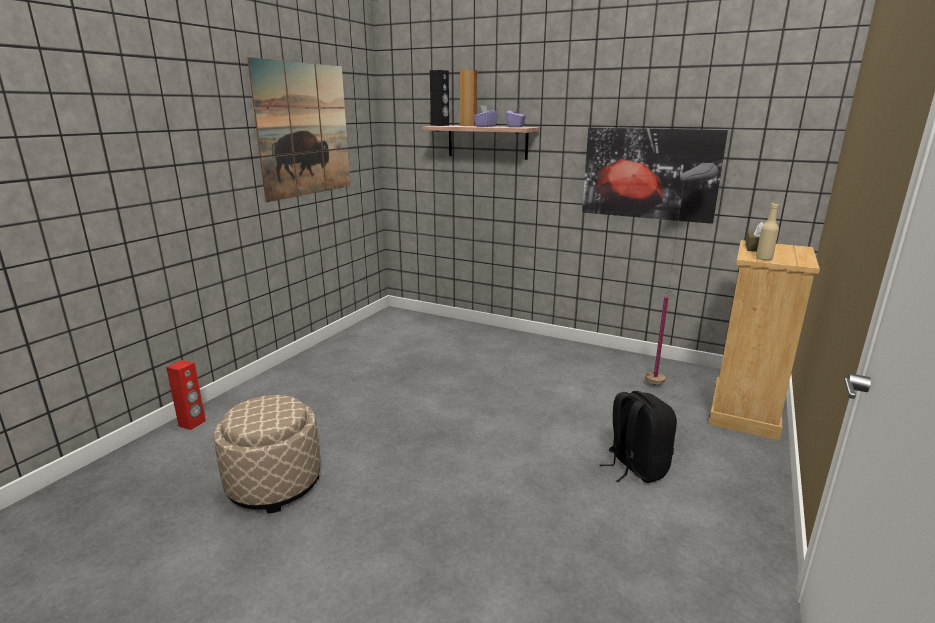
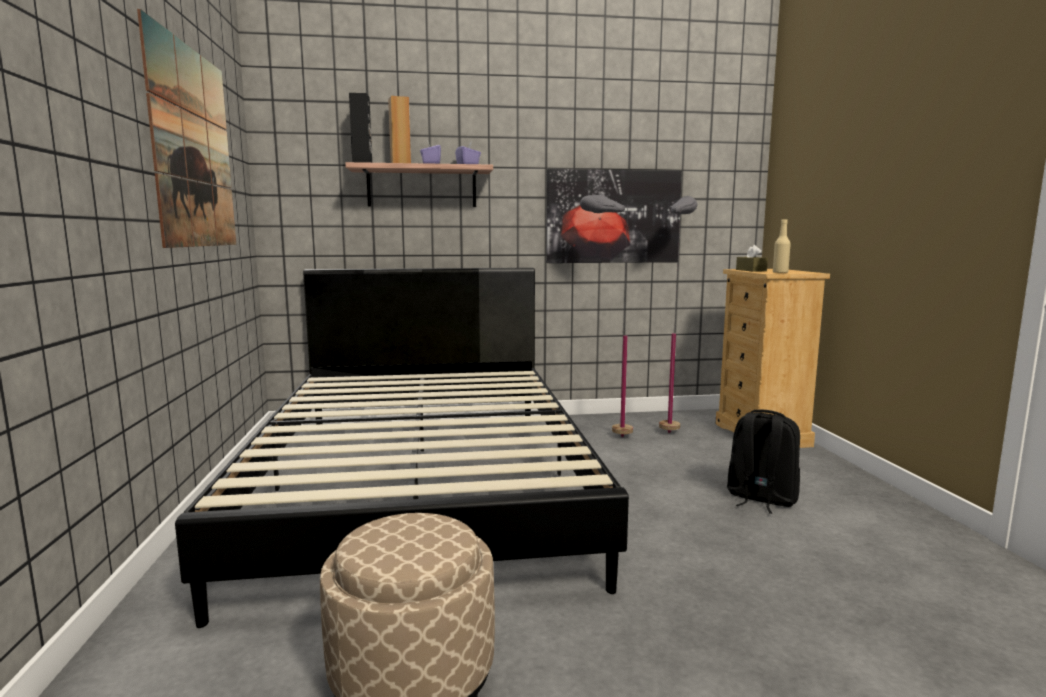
camera: 35 degrees left, 10 degrees down
red speaker [166,360,206,430] -> none
none -> black bed [175,268,629,628]
none -> grey floor lamp [580,194,633,437]

